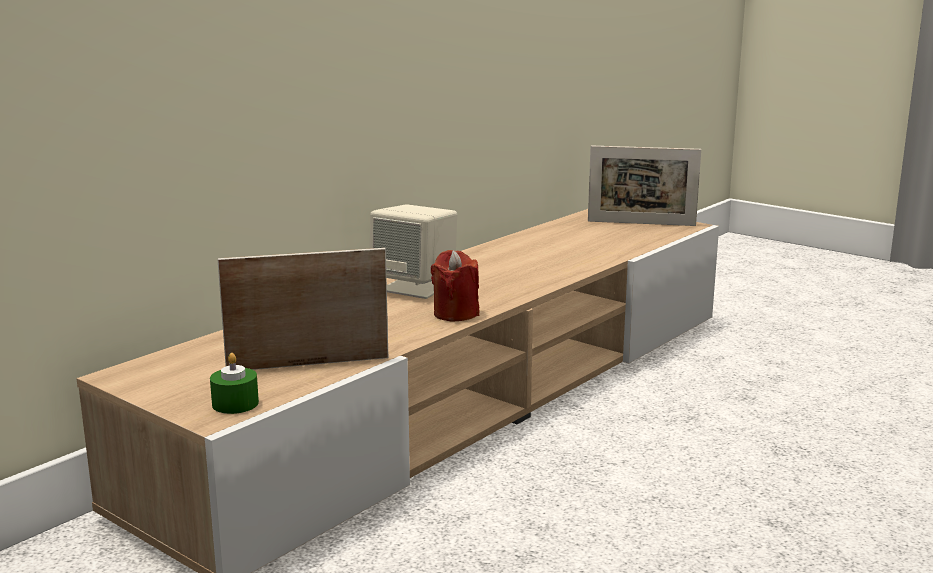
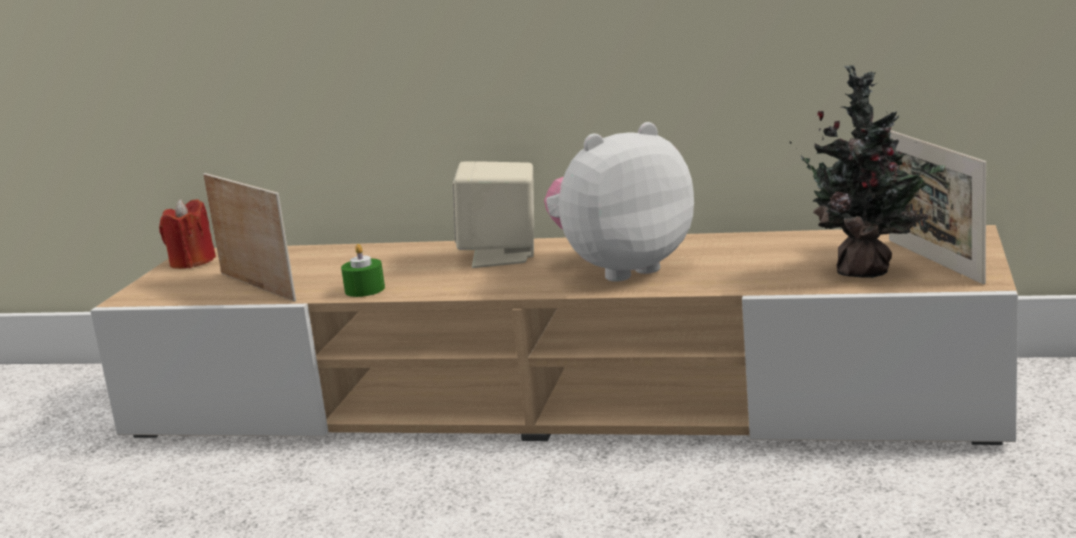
camera: 65 degrees right, 0 degrees up
green candle [210,353,259,414] -> green candle moved to [341,244,385,297]
red candle [431,250,479,322] -> red candle moved to [159,199,216,269]
none -> plush toy [544,122,694,282]
none -> potted plant [790,65,945,278]

